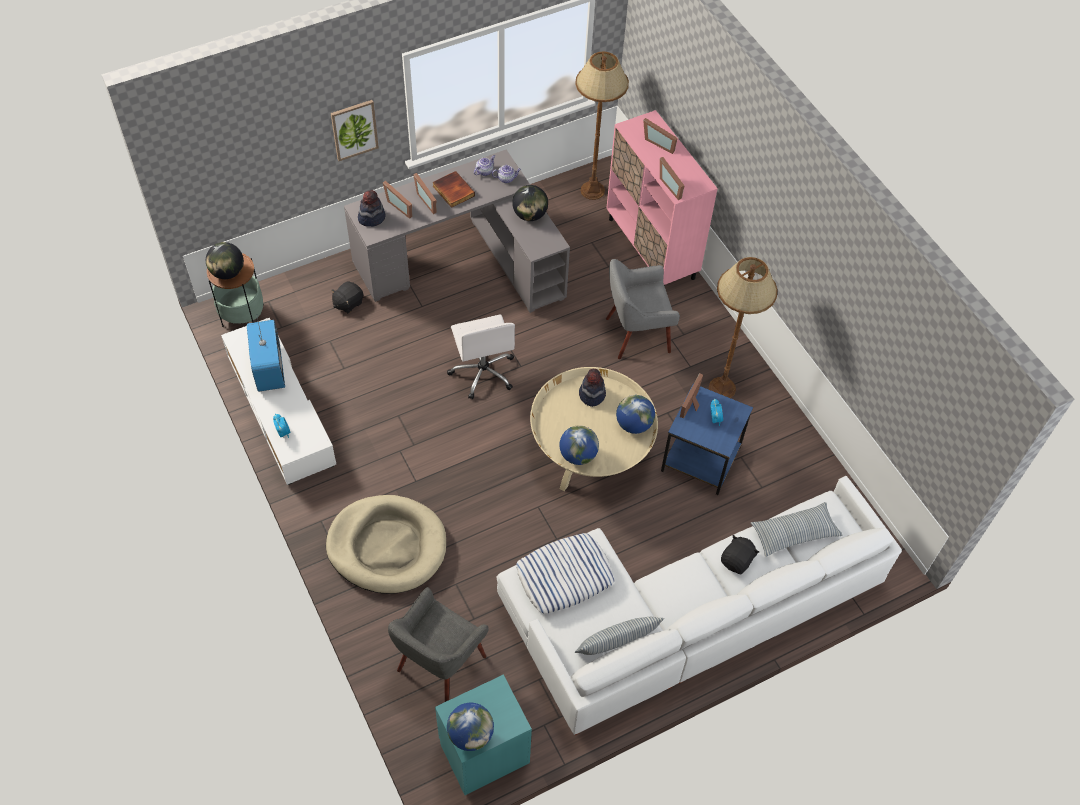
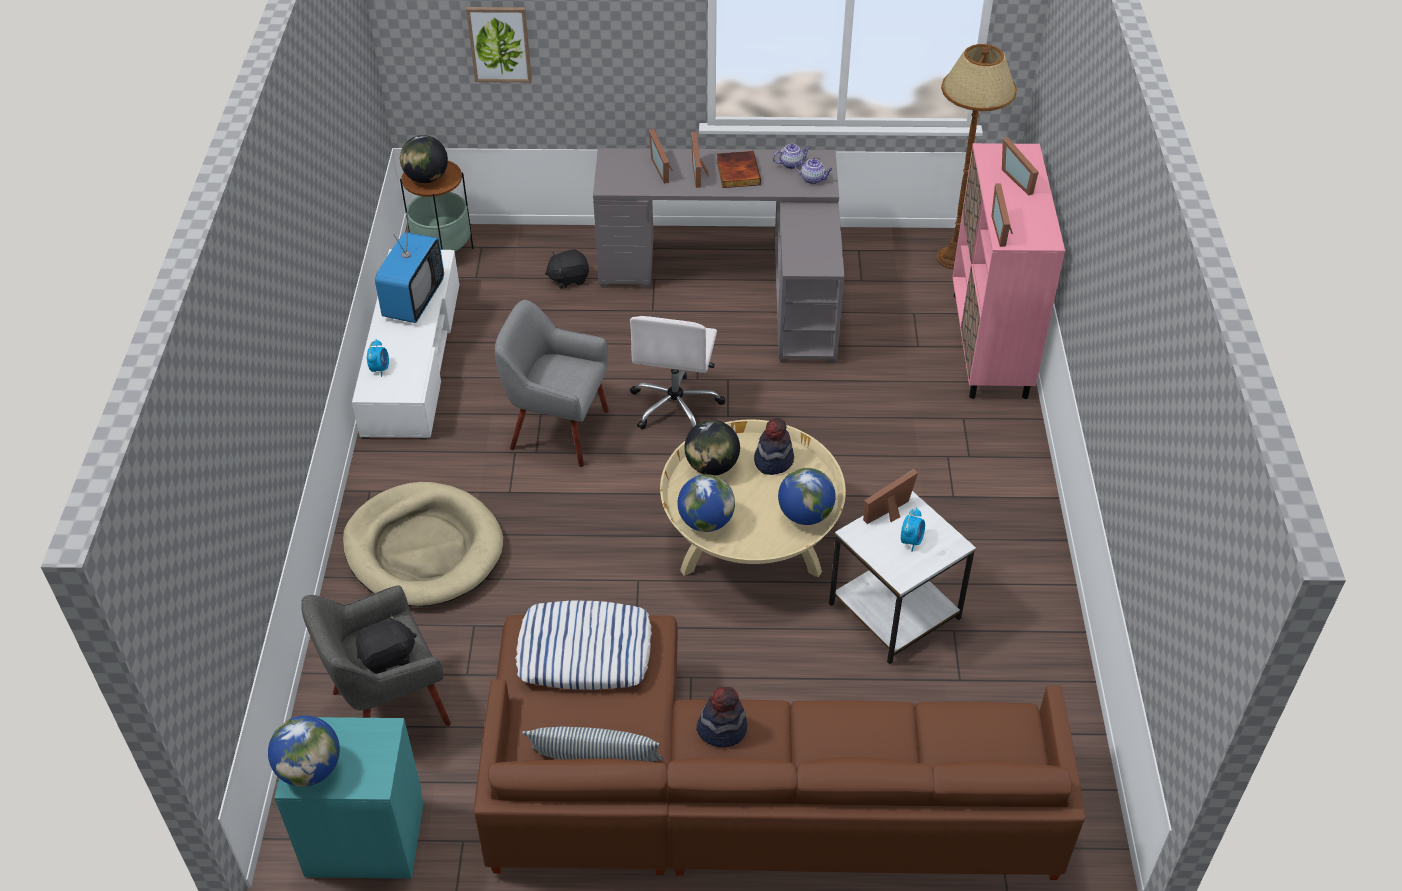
camera: 30 degrees right, 10 degrees down
picture [331,100,379,161] -> picture moved to [466,7,532,82]
hat [358,190,386,227] -> hat moved to [696,687,748,747]
white sofa [497,476,902,735] -> brown sofa [474,615,1085,880]
globe [512,185,548,221] -> globe moved to [684,420,740,476]
grey armchair [606,259,680,359] -> grey armchair moved to [495,300,609,467]
blue side table [661,383,753,495] -> white side table [829,491,976,664]
brown floor lamp [709,257,777,398] -> none
black plush toy [721,535,759,574] -> black plush toy moved to [356,614,417,674]
pillow [751,502,842,557] -> none

